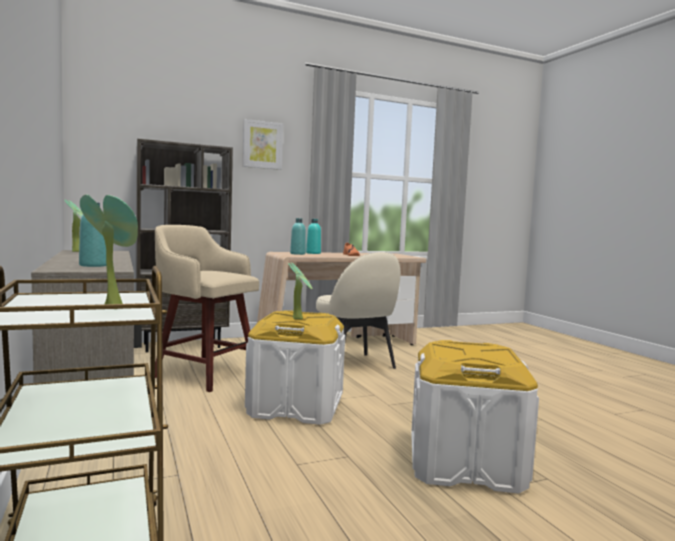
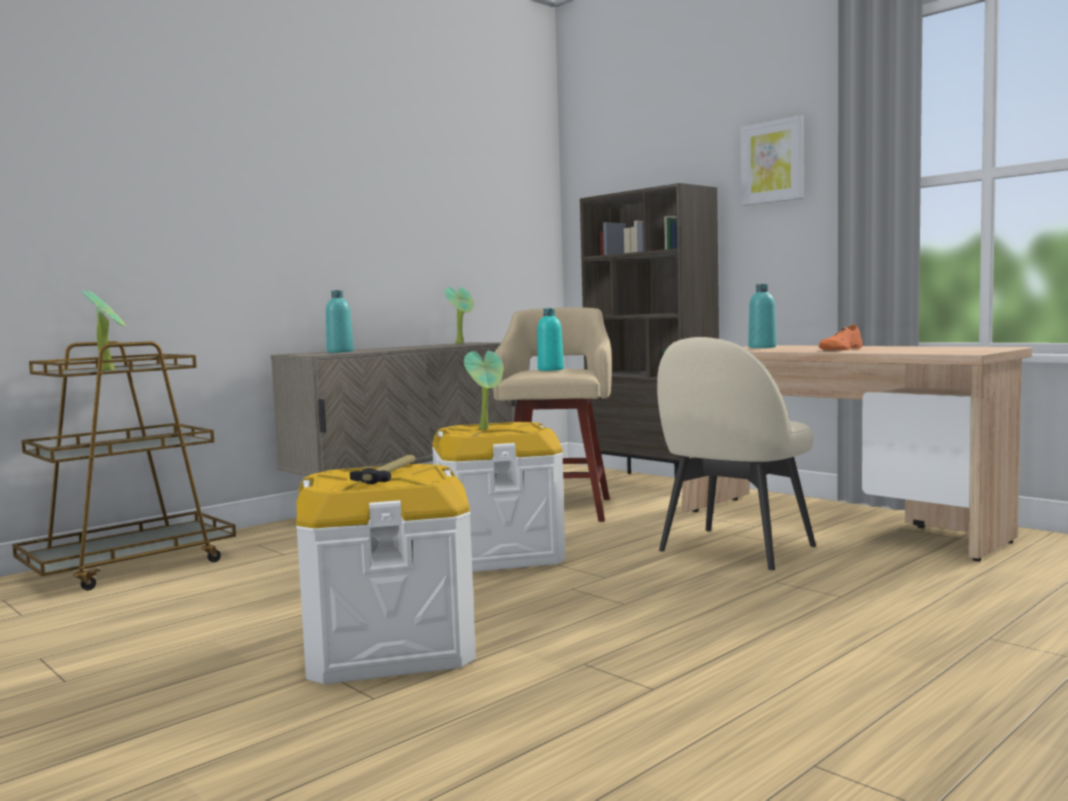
camera: 70 degrees right, 0 degrees up
turquoise bottle [306,219,321,254] -> turquoise bottle moved to [537,308,564,371]
none -> hammer [350,455,415,484]

